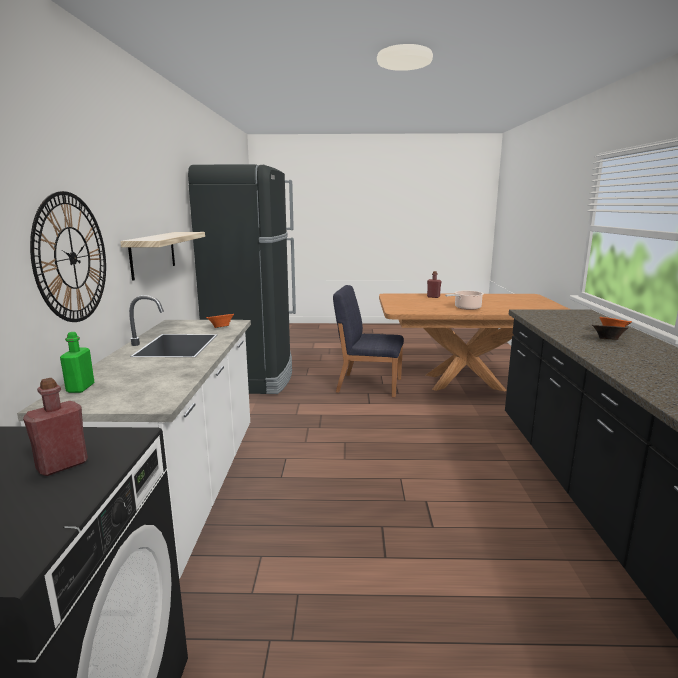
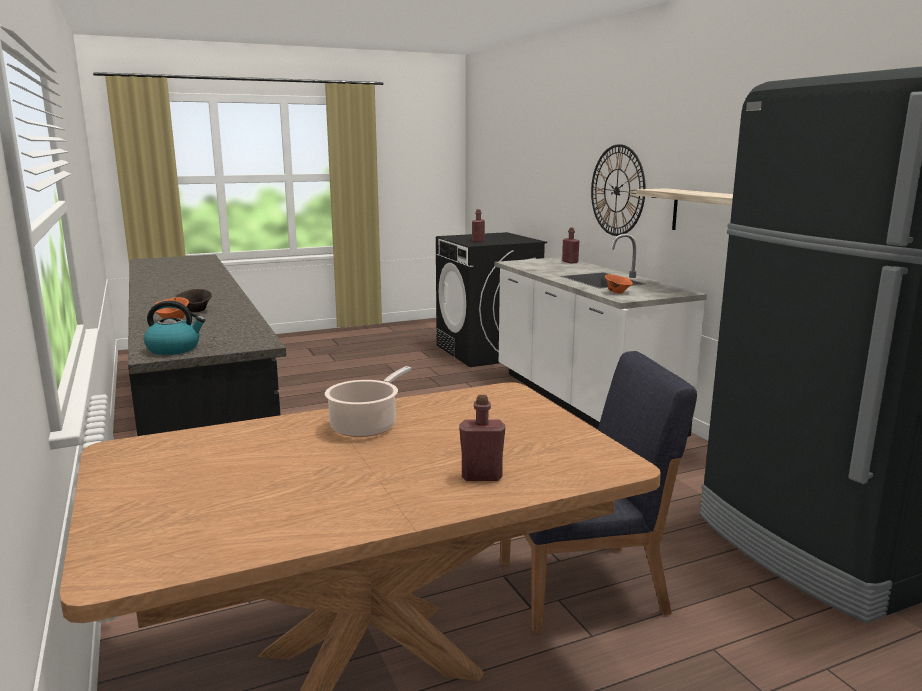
camera: 155 degrees right, 0 degrees up
green bottle [60,332,94,393] -> red bottle [562,227,579,264]
none -> kettle [144,301,205,355]

